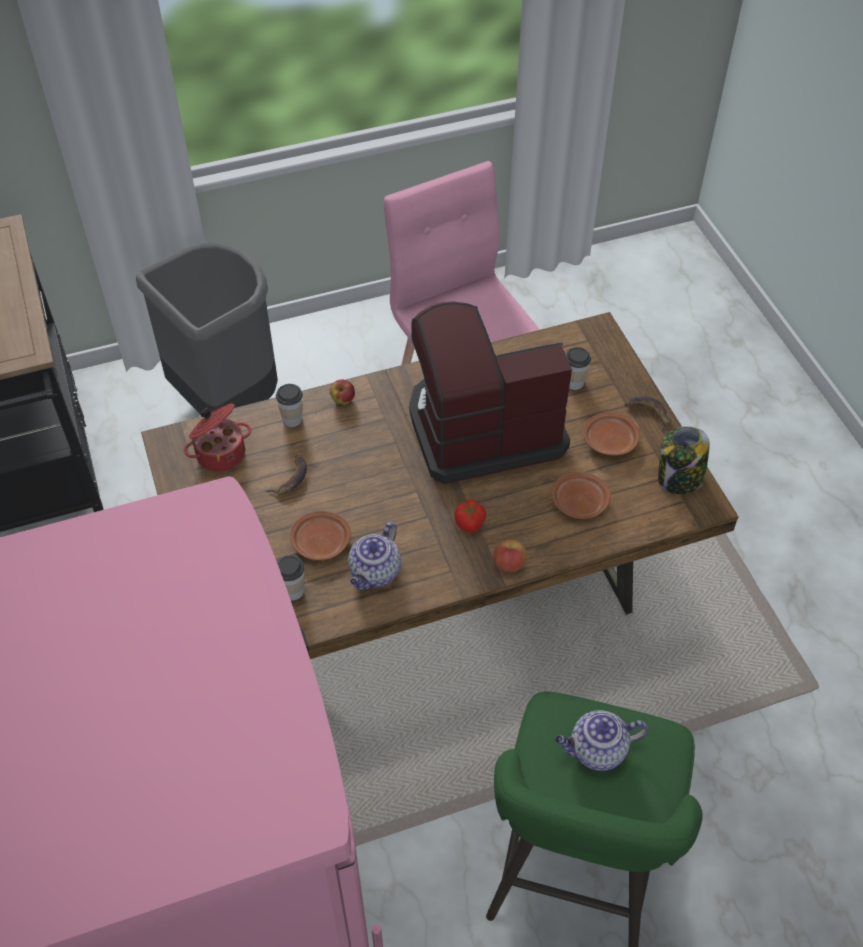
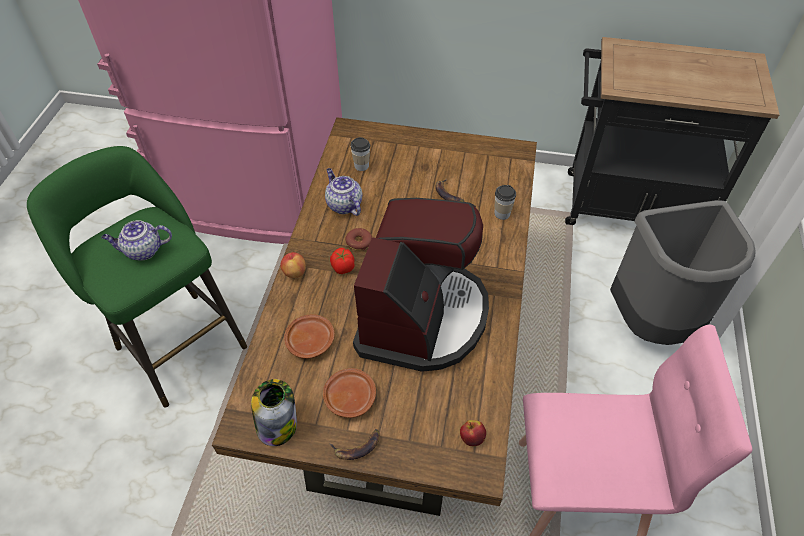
camera: 120 degrees right, 0 degrees up
cooking pot [184,404,251,472] -> none
brown plate [290,511,351,561] -> none
apple [330,380,355,405] -> apple moved to [460,420,486,446]
teapot [555,710,648,771] -> teapot turned 120 degrees counterclockwise [101,220,172,261]
cup [566,347,591,390] -> none
none -> donut [345,228,372,250]

